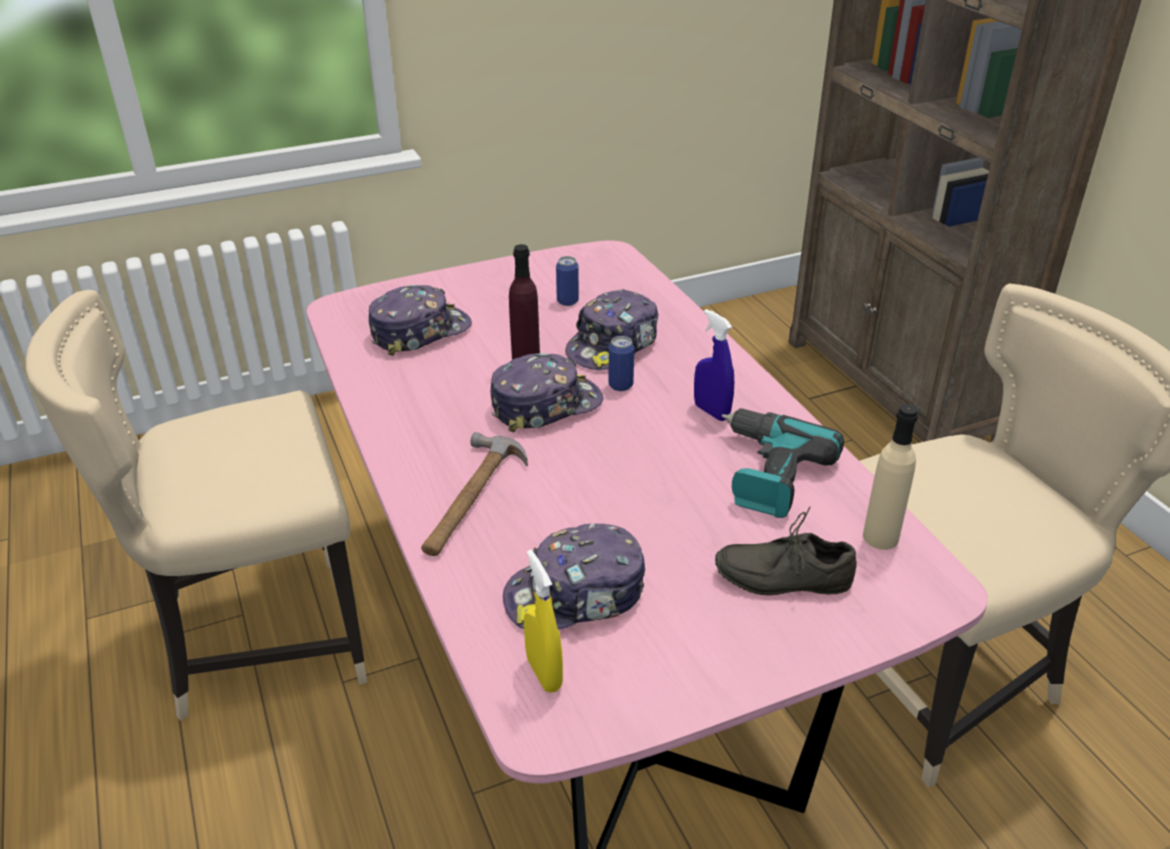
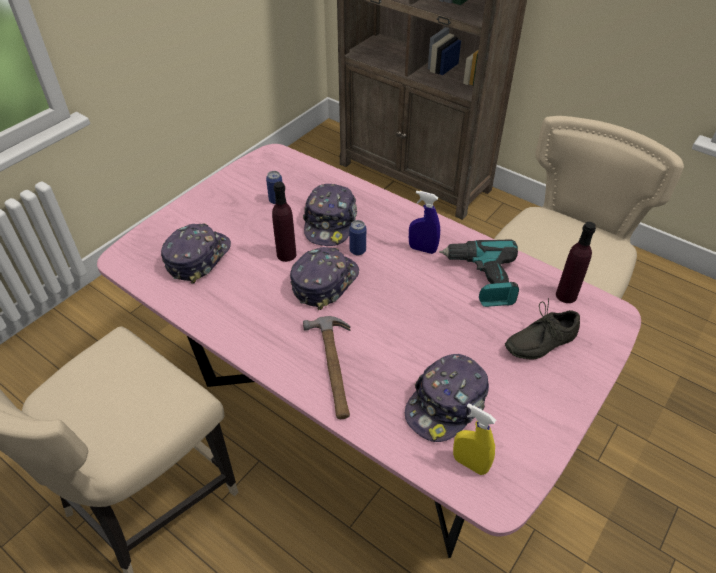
camera: 30 degrees left, 10 degrees up
beige bottle [863,404,918,550] -> purple bottle [556,222,596,303]

